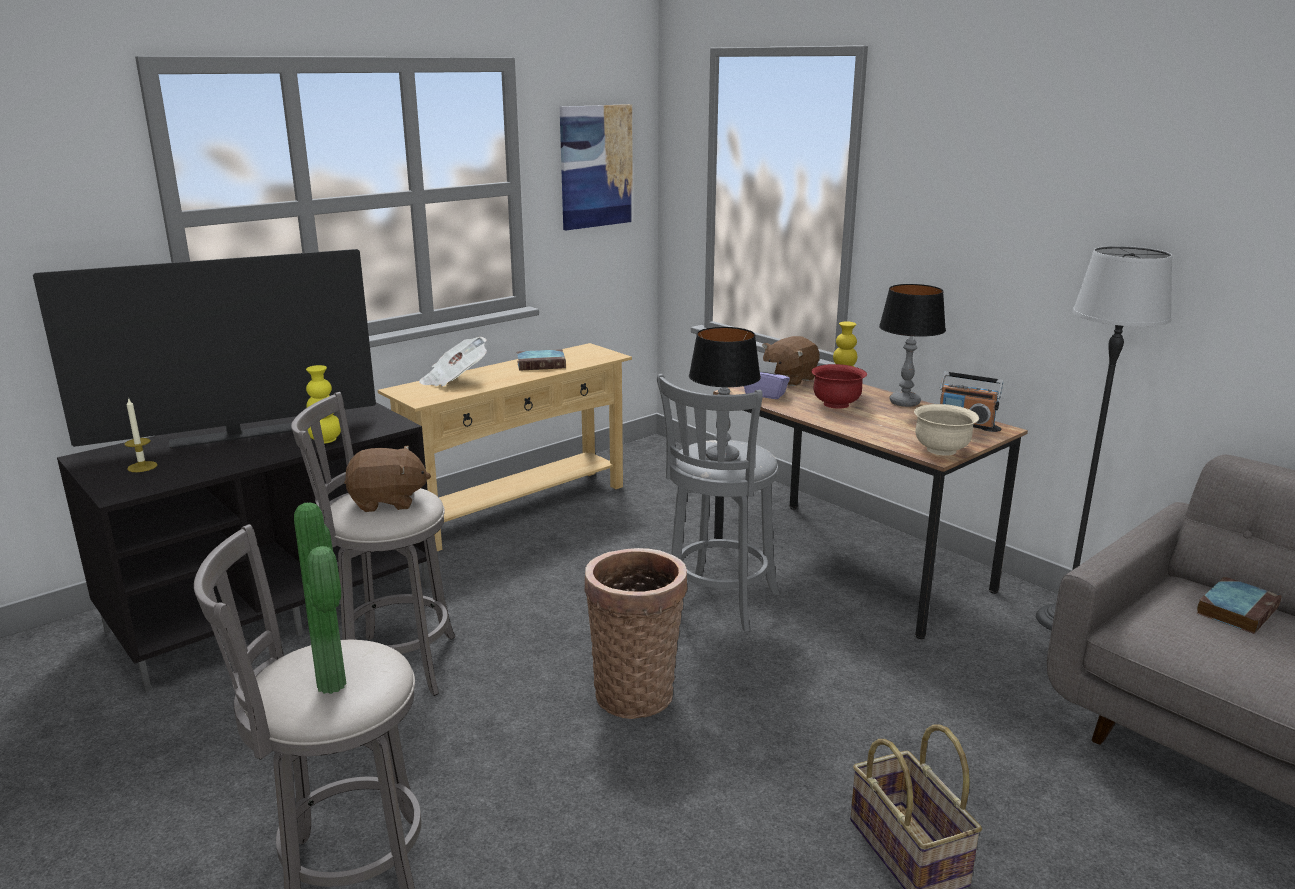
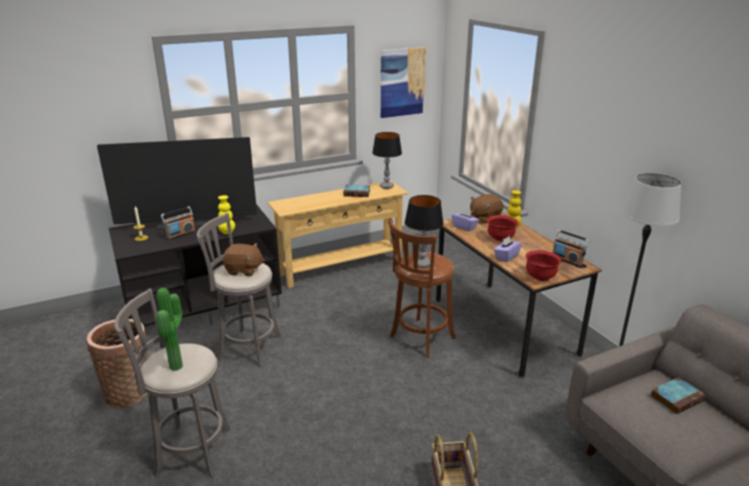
camera: 15 degrees right, 5 degrees up
newspaper [419,337,487,387] -> none
basket [584,548,688,719] -> basket moved to [86,319,147,408]
grey stool [657,374,780,632] -> brown stool [388,218,456,358]
table lamp [879,284,946,407] -> table lamp moved to [372,132,402,189]
beige bowl [914,404,979,456] -> red bowl [525,250,562,281]
none -> radio [161,206,196,240]
none -> purple tissue box [494,236,522,262]

